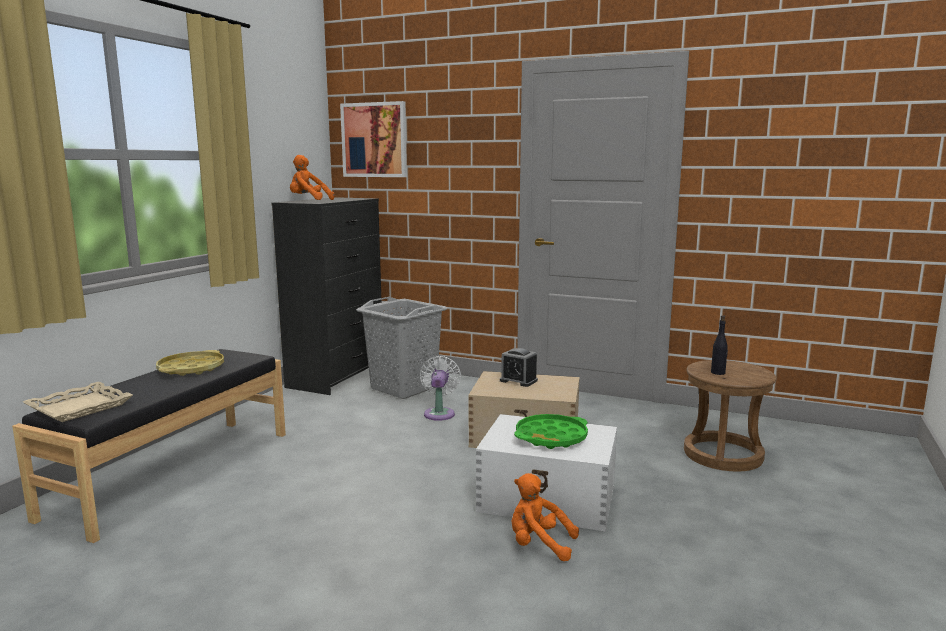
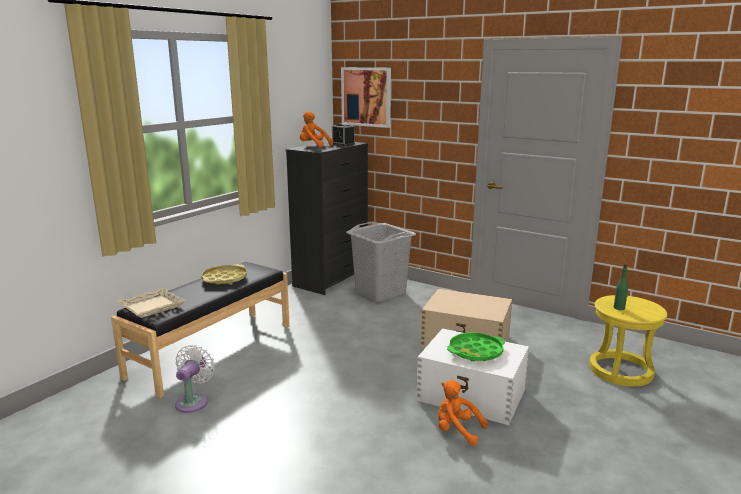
camera: 10 degrees right, 5 degrees up
white fan [420,356,461,421] -> white fan moved to [175,345,215,413]
alarm clock [500,348,538,387] -> alarm clock moved to [332,123,355,146]
brown stool [684,360,776,471] -> yellow stool [589,295,668,387]
black bottle [711,315,728,375] -> green bottle [614,264,628,310]

